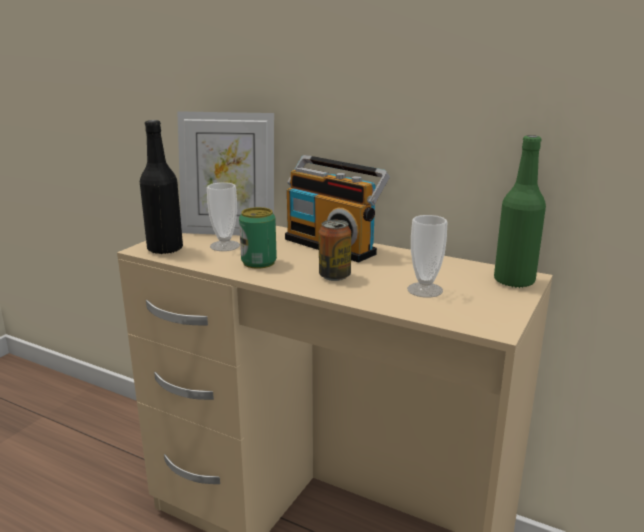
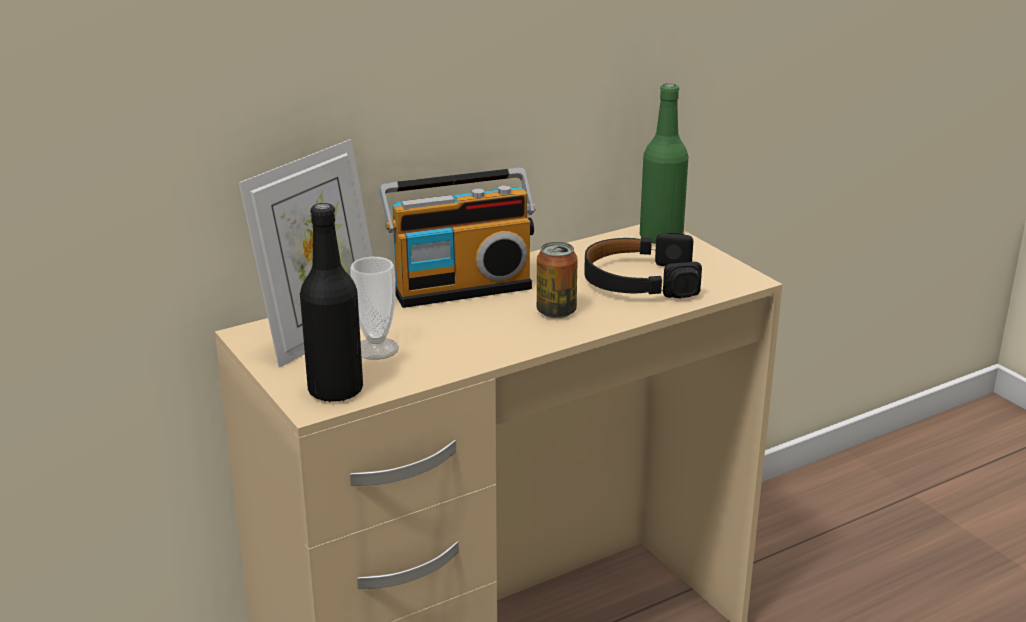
camera: 60 degrees left, 5 degrees up
can [239,207,277,268] -> none
cup [407,215,447,298] -> black headphones [584,232,702,298]

